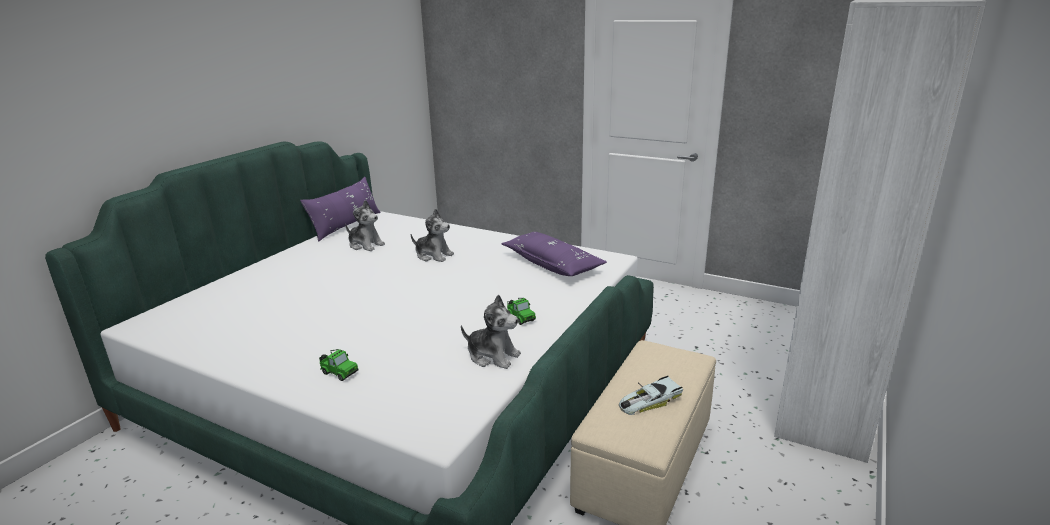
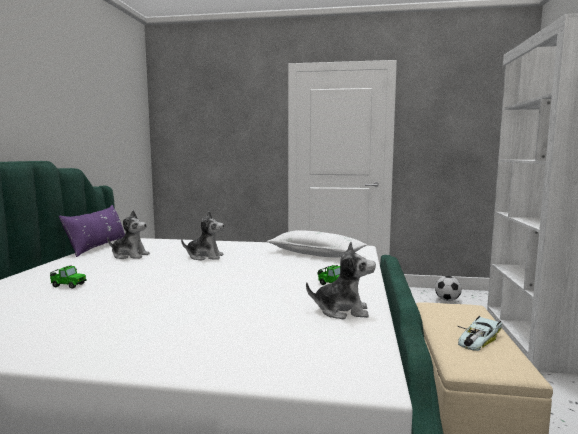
camera: 20 degrees left, 15 degrees down
toy car [319,349,358,381] -> toy car moved to [50,265,86,289]
purple pillow [501,232,607,276] -> white pillow [267,230,367,258]
none -> football [435,276,462,301]

